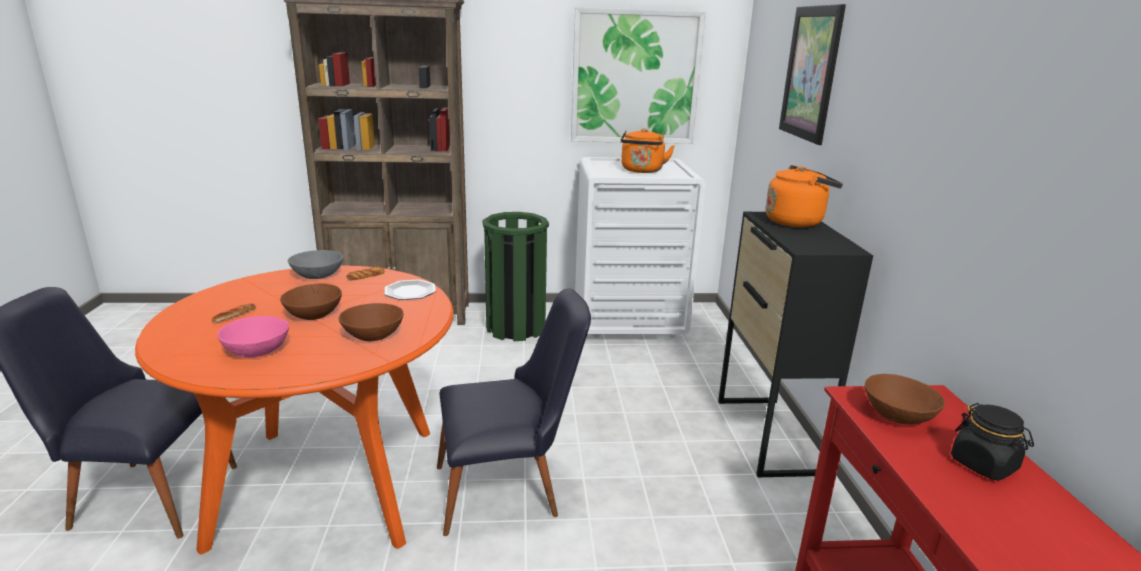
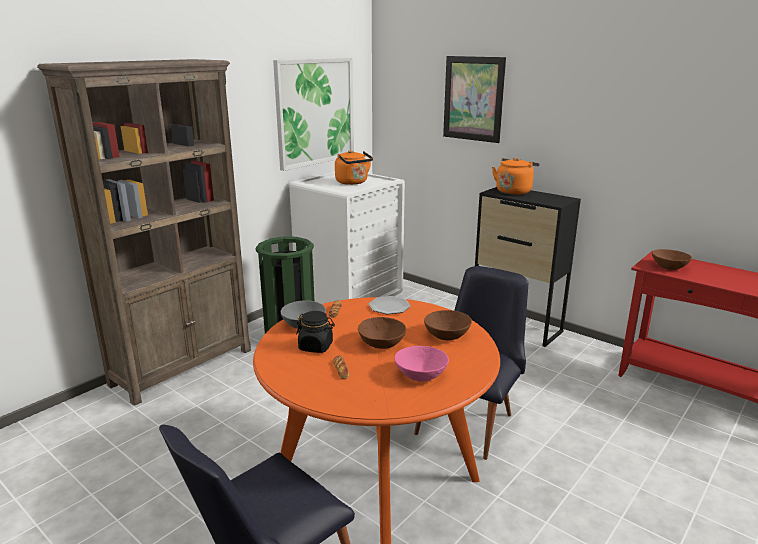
camera: 45 degrees left, 0 degrees up
black jar [951,403,1034,480] -> black jar moved to [296,311,335,353]

